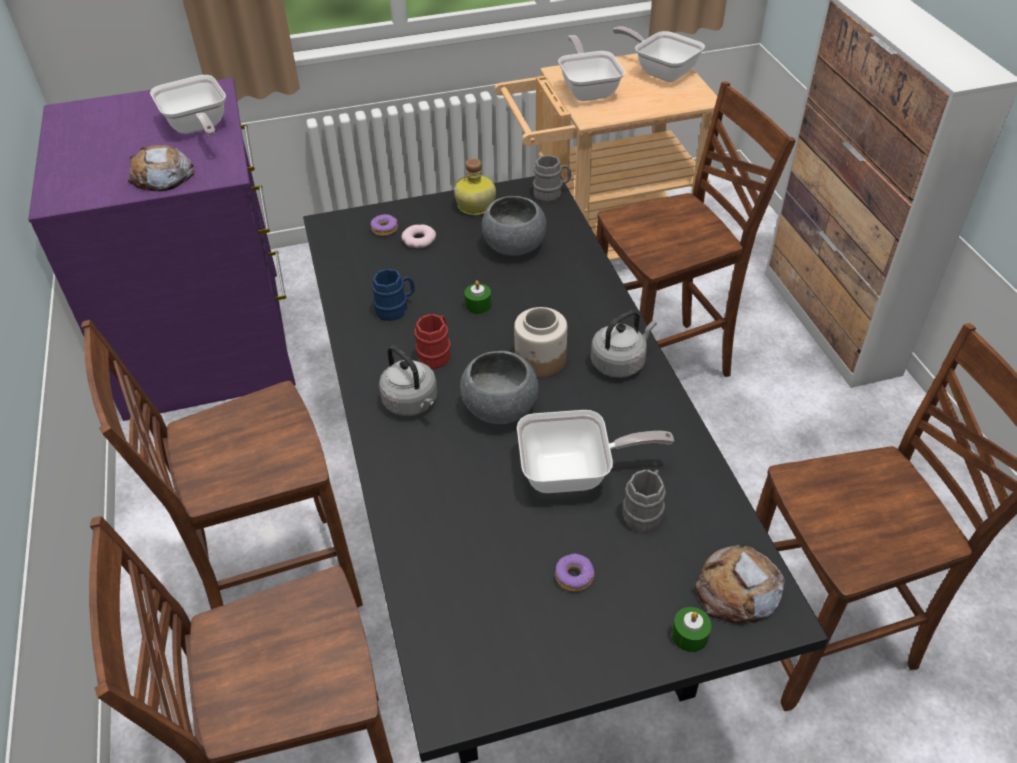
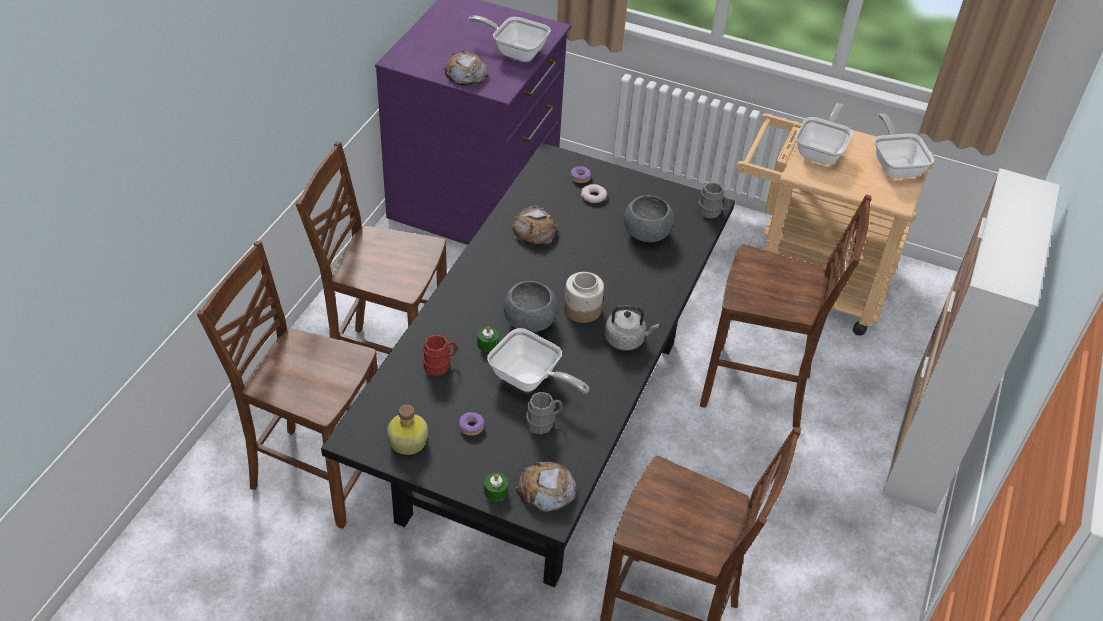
camera: 35 degrees right, 0 degrees up
frying pan [150,75,226,136] -> frying pan turned 105 degrees clockwise [468,15,551,62]
blue mug [372,269,415,321] -> bread [512,205,557,246]
grey kettle [379,346,437,416] -> none
red mug [414,314,451,369] -> red mug moved to [422,335,457,376]
bottle [454,159,496,215] -> bottle moved to [387,405,428,455]
green candle [464,281,491,314] -> green candle moved to [477,326,499,352]

